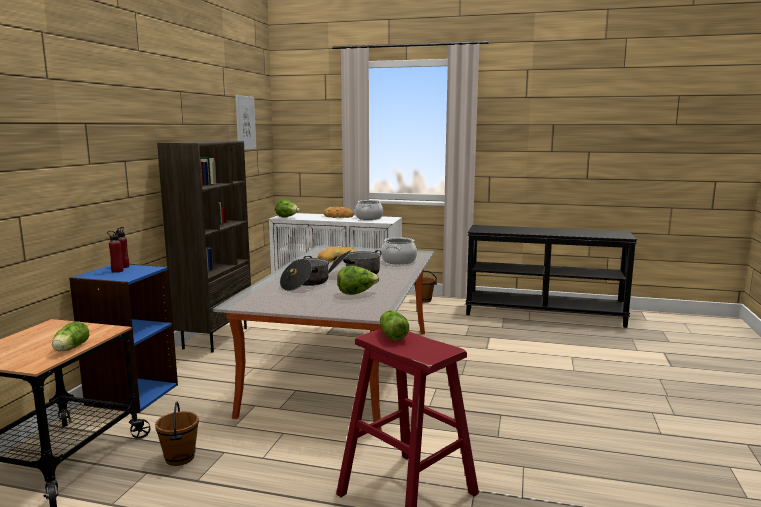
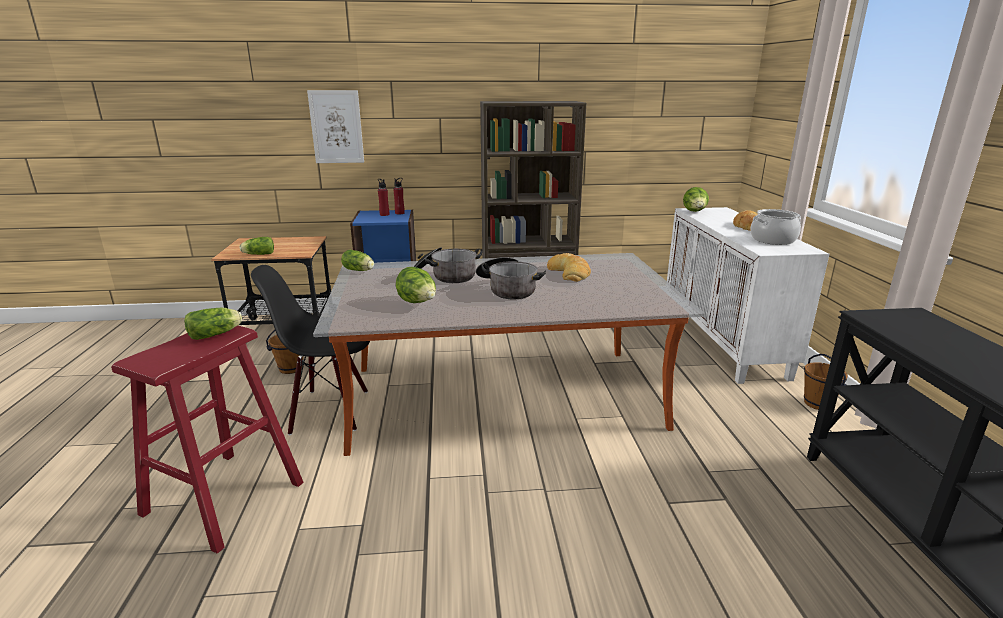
camera: 70 degrees right, 10 degrees up
picture [235,95,256,150] -> picture moved to [307,90,364,163]
cooking pot [381,237,417,265] -> none
none -> black chair [251,265,370,435]
none -> lettuce [341,249,374,271]

